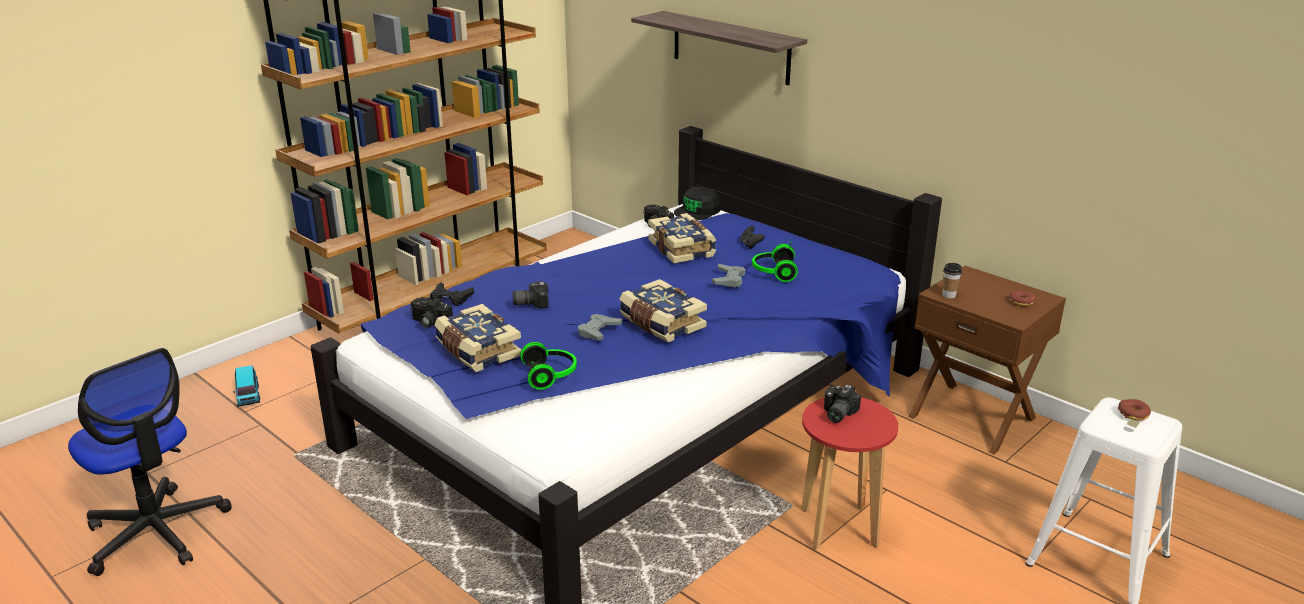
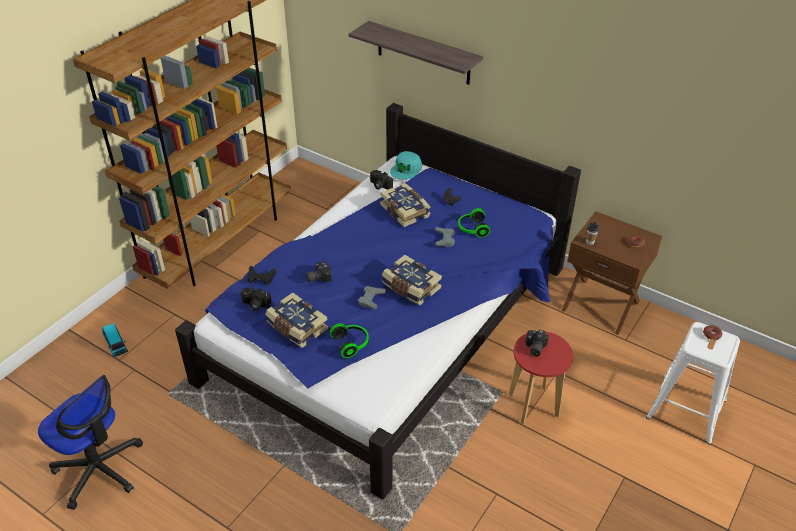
camera: 10 degrees left, 15 degrees up
black cap [674,186,721,220] -> turquoise cap [390,151,422,180]

